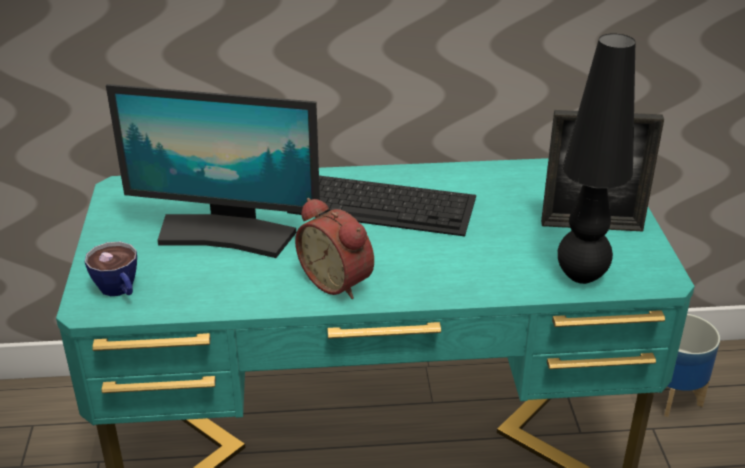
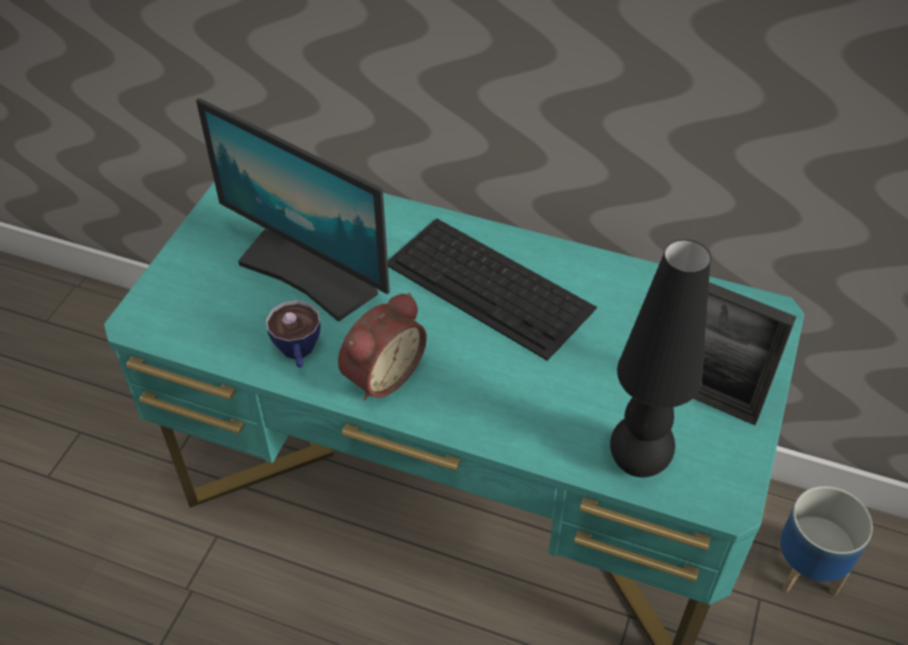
camera: 25 degrees right, 15 degrees up
cup [85,242,137,296] -> cup moved to [266,300,321,368]
alarm clock [295,198,374,299] -> alarm clock turned 120 degrees counterclockwise [338,293,427,401]

